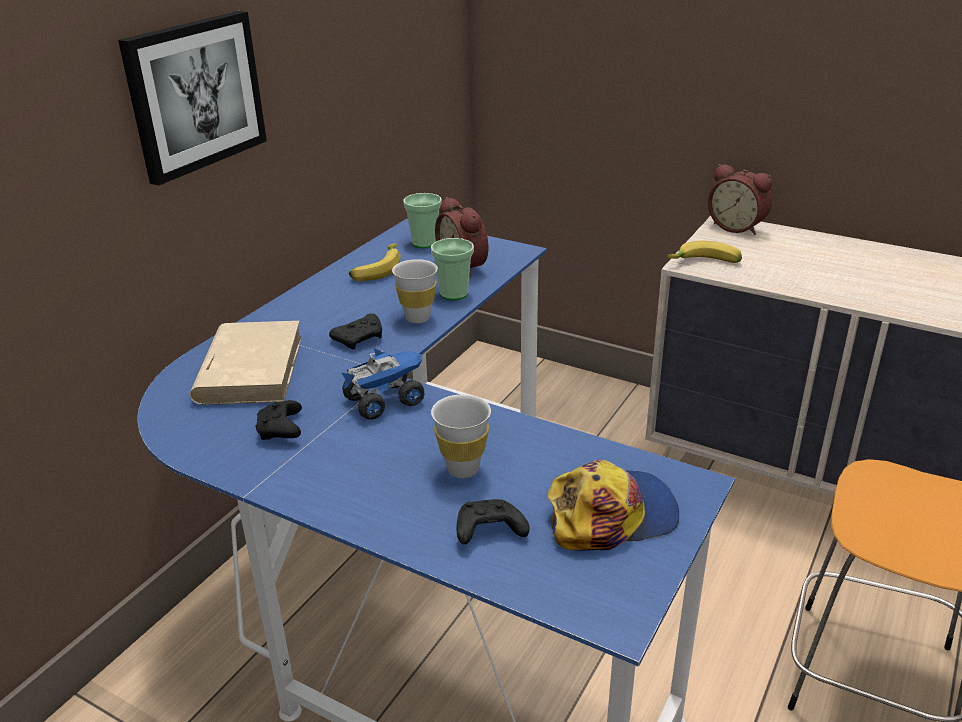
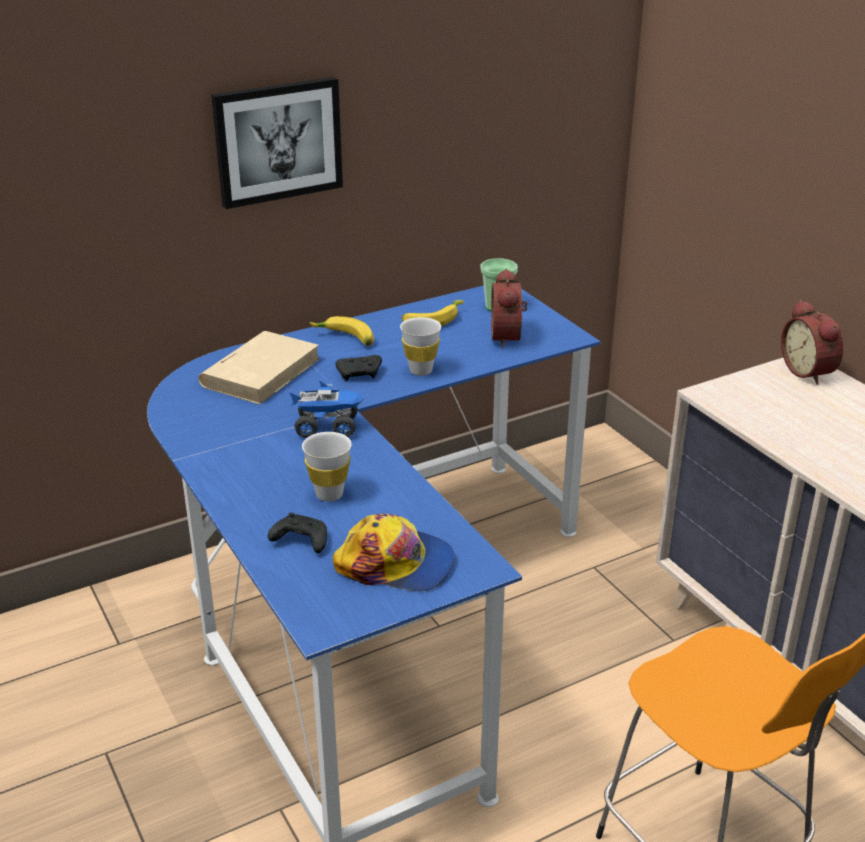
camera: 30 degrees right, 0 degrees up
black game controller [256,400,302,440] -> none
cup [431,238,474,300] -> none
banana [667,241,742,263] -> banana moved to [310,316,374,346]

